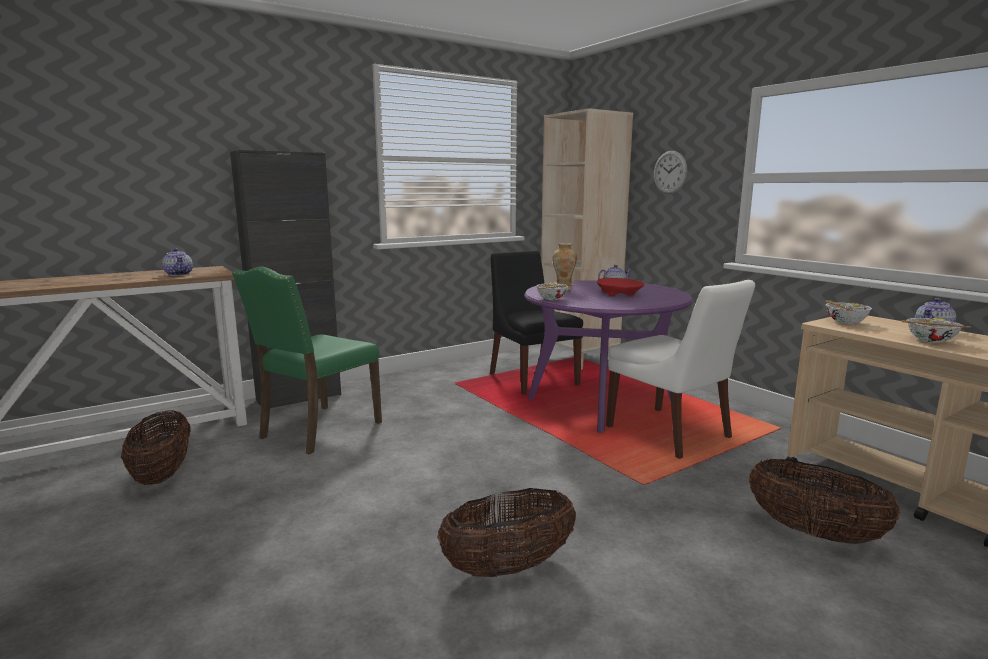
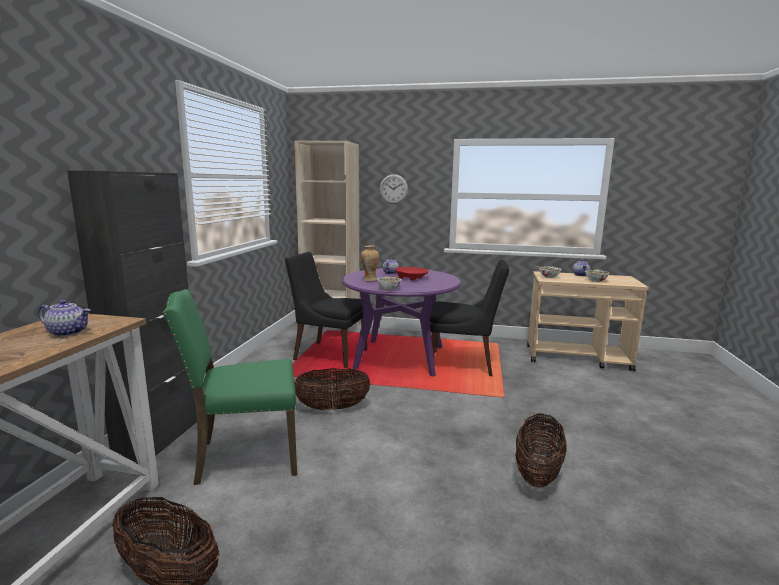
camera: 45 degrees left, 0 degrees up
green chair [232,266,382,455] -> green chair turned 90 degrees clockwise [162,289,297,485]
white chair [606,280,755,459] -> black chair [430,260,509,376]
basket [749,459,900,544] -> basket moved to [294,368,371,410]

